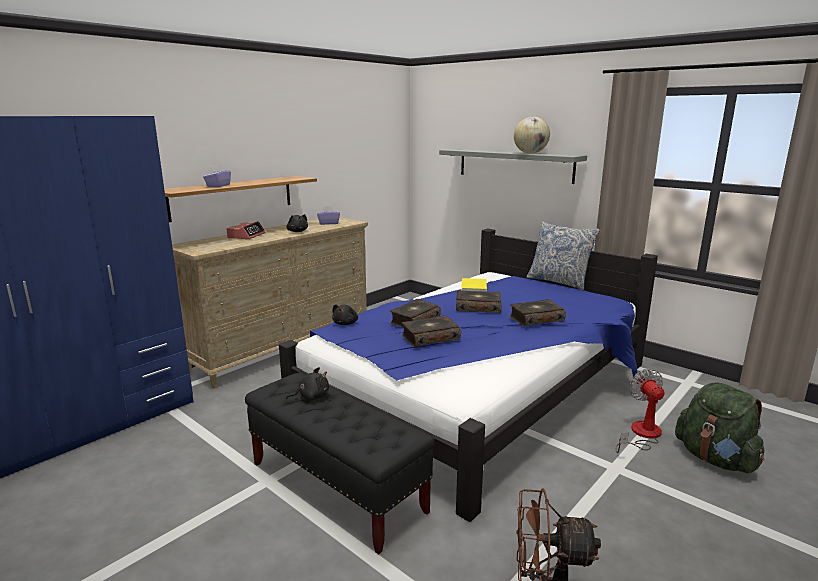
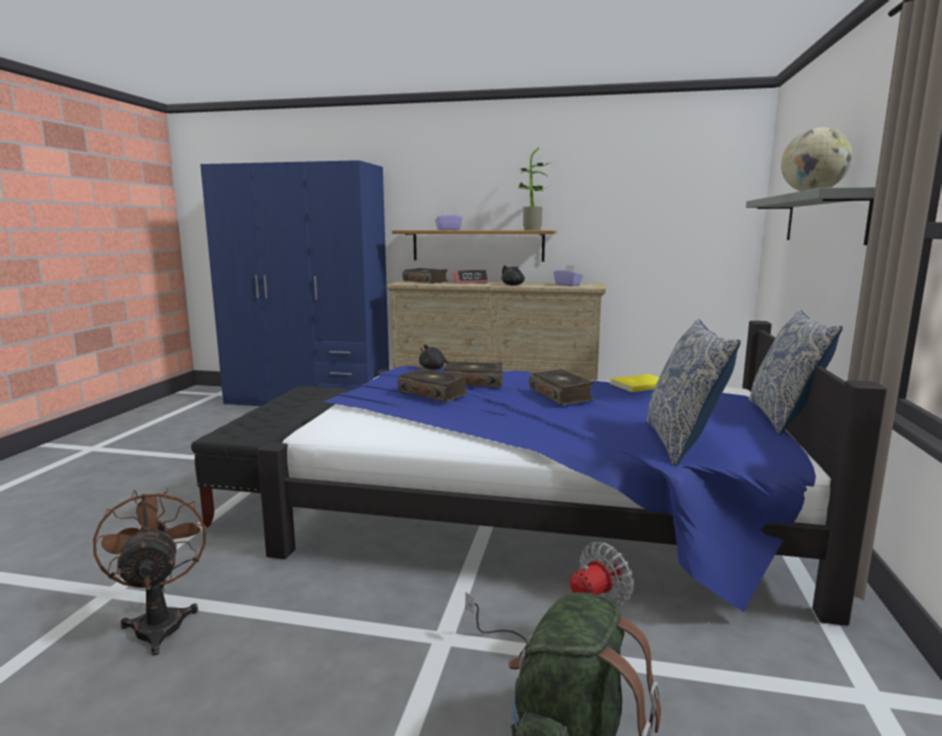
camera: 60 degrees right, 5 degrees down
black plush toy [286,367,329,401] -> none
book [509,299,566,326] -> book moved to [402,268,448,284]
none -> potted plant [519,148,554,230]
none -> pillow [647,319,741,467]

